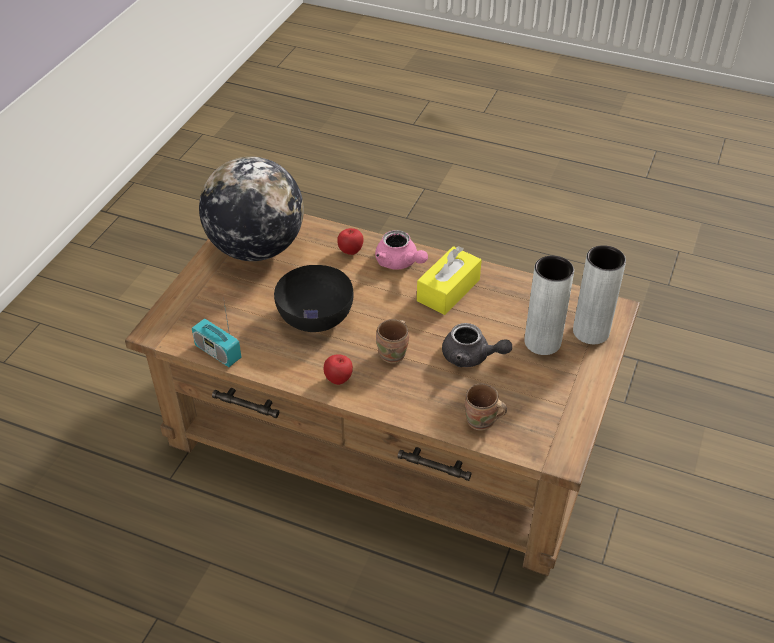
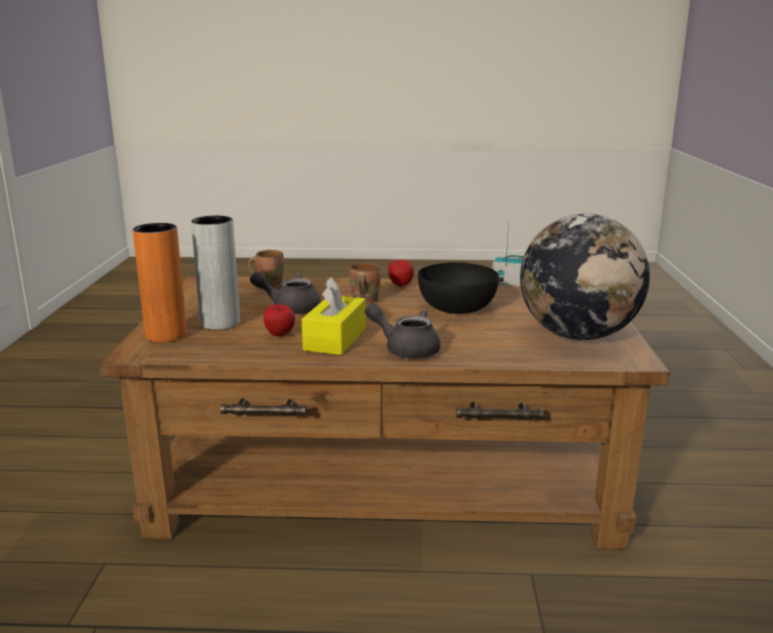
camera: 160 degrees right, 25 degrees down
apple [337,228,363,255] -> apple moved to [263,304,295,336]
pink teapot [375,230,428,270] -> grey teapot [365,303,440,358]
grey vase [573,245,626,344] -> orange vase [133,223,187,342]

